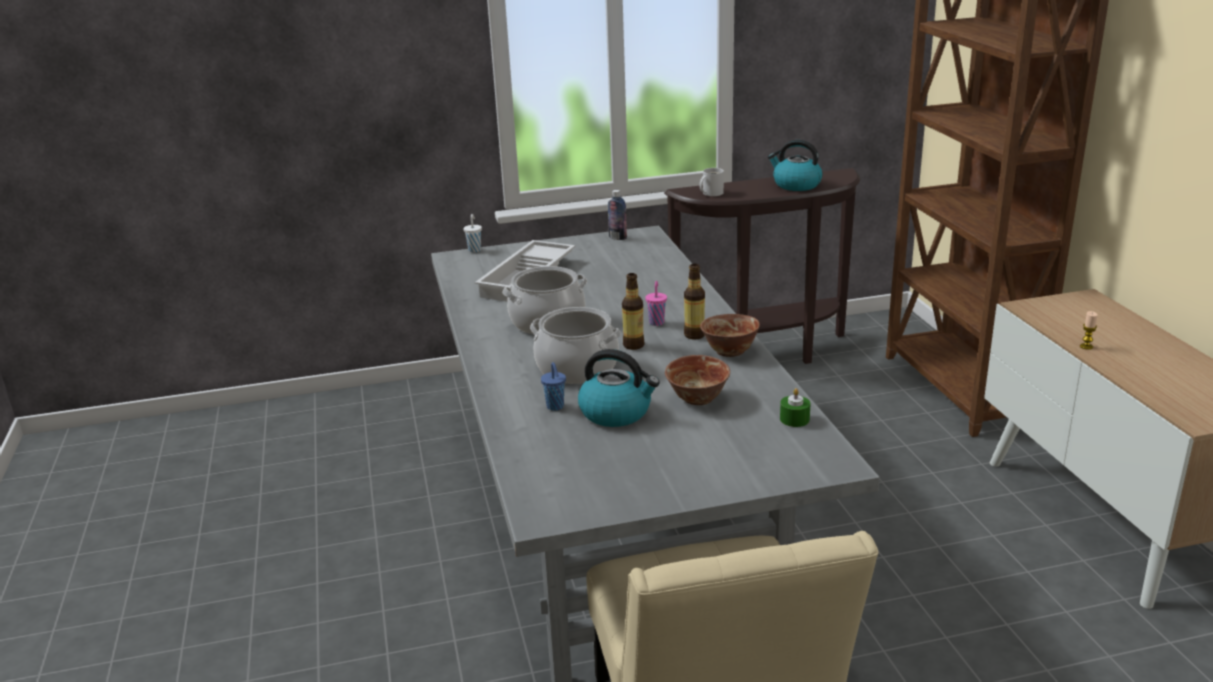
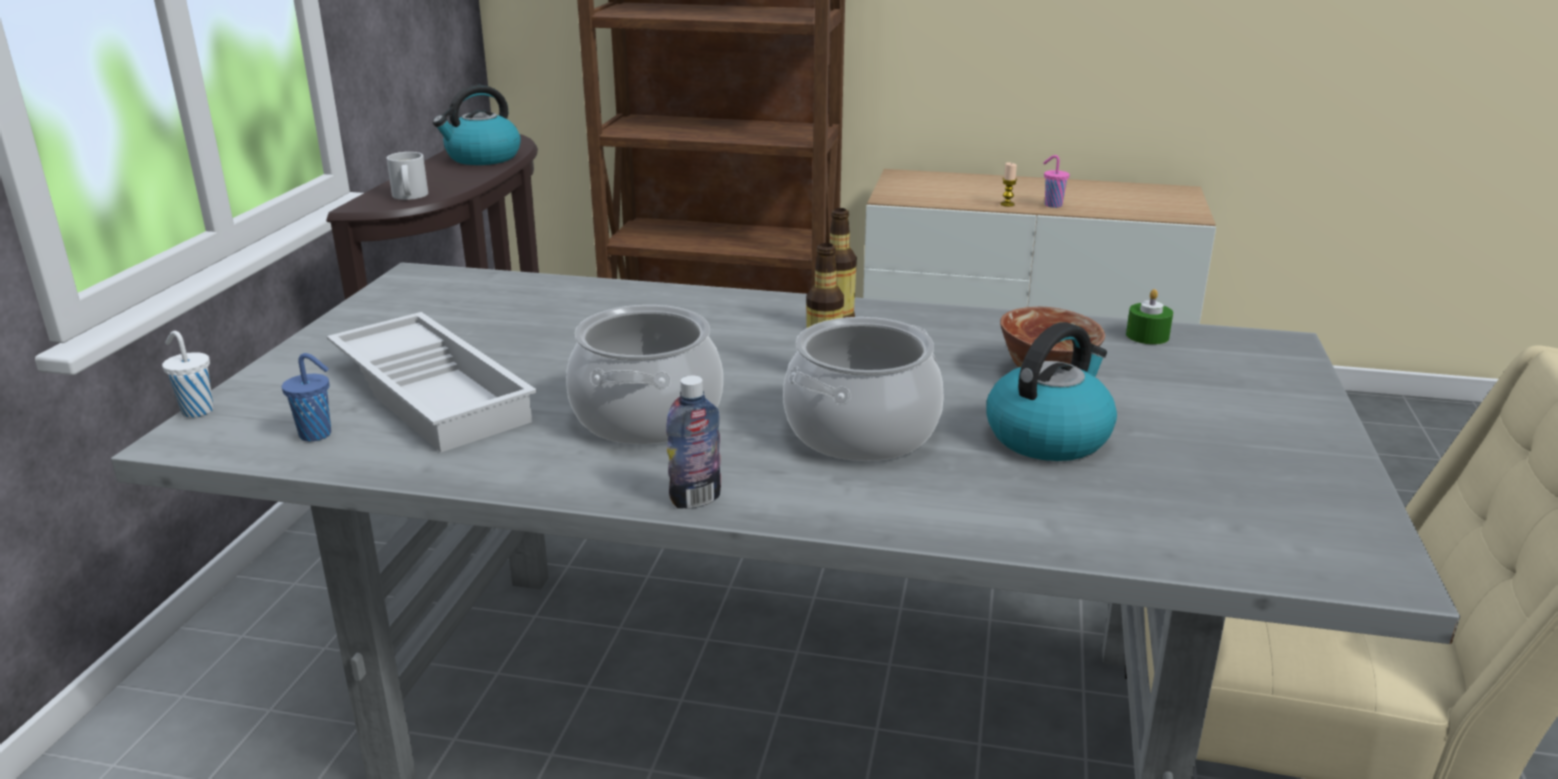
camera: 65 degrees left, 0 degrees up
blue cup [541,362,566,411] -> blue cup moved to [282,353,331,442]
bottle [608,190,627,240] -> bottle moved to [666,376,721,509]
pink cup [645,281,667,326] -> pink cup moved to [1043,155,1070,208]
bowl [700,314,760,357] -> none

